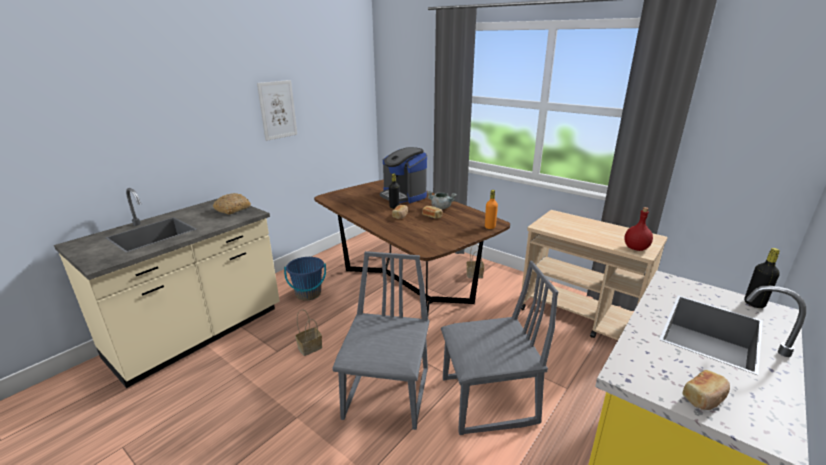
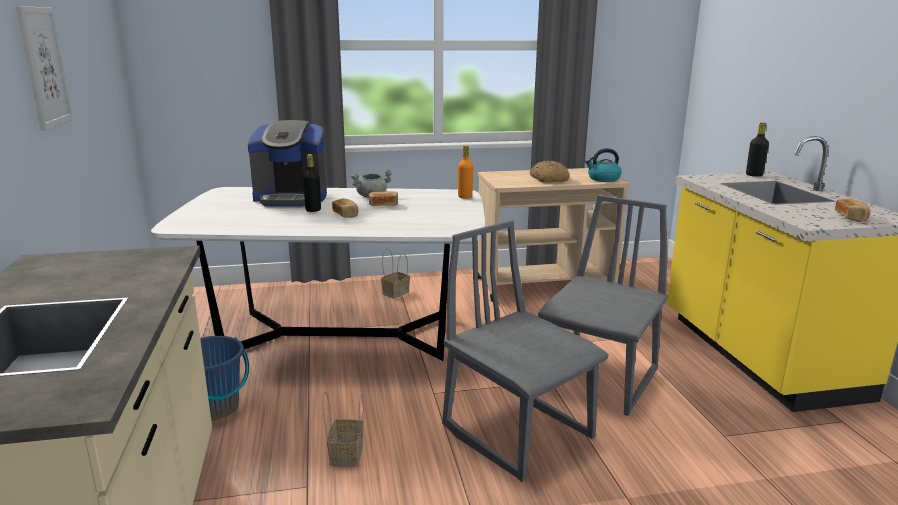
camera: 50 degrees left, 5 degrees down
bread [213,193,251,214] -> bread moved to [530,161,570,183]
brown dining table [314,180,510,316] -> white dining table [151,187,485,361]
red bottle [624,207,653,251] -> kettle [585,148,621,182]

